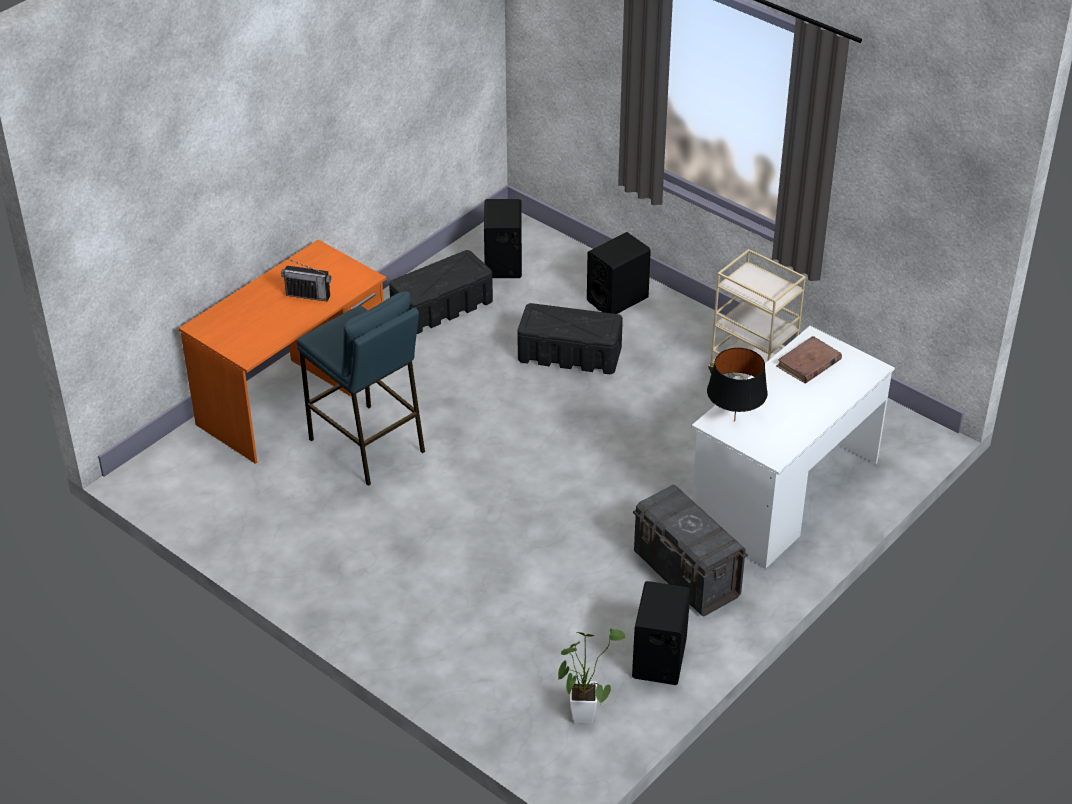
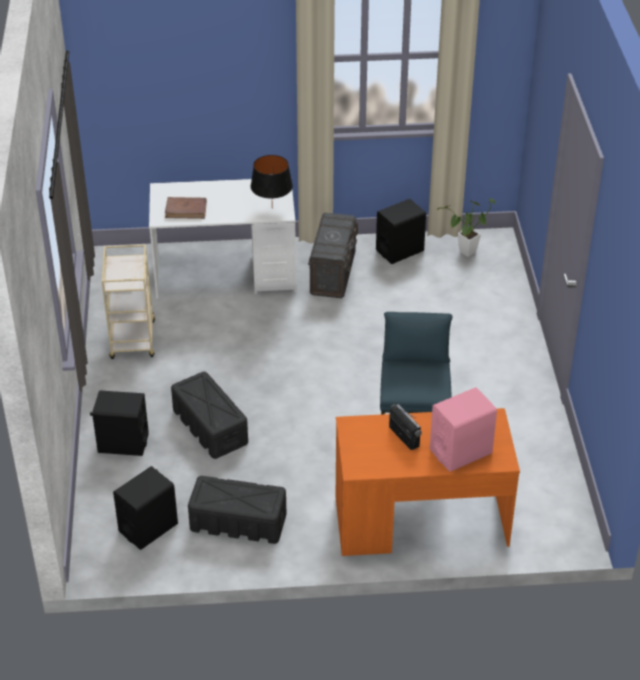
camera: 135 degrees left, 0 degrees up
none -> pink speaker [430,387,497,472]

